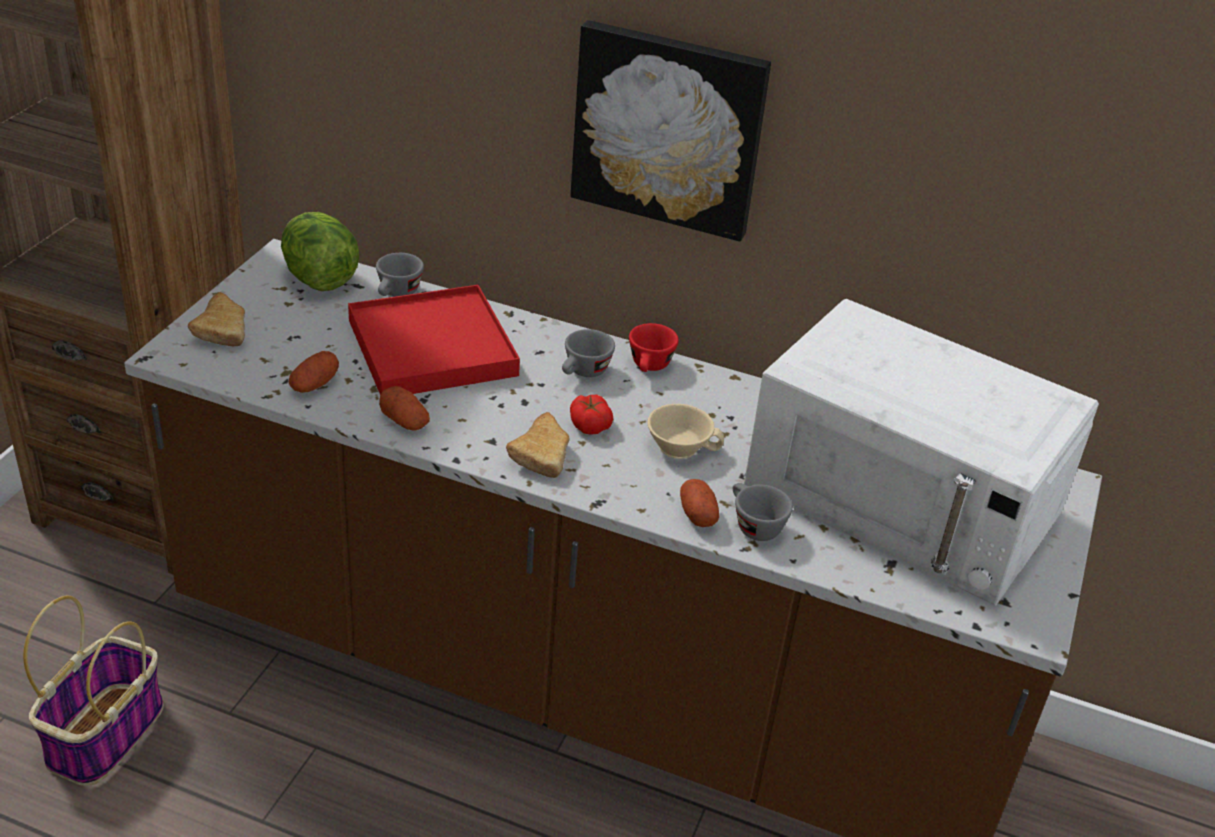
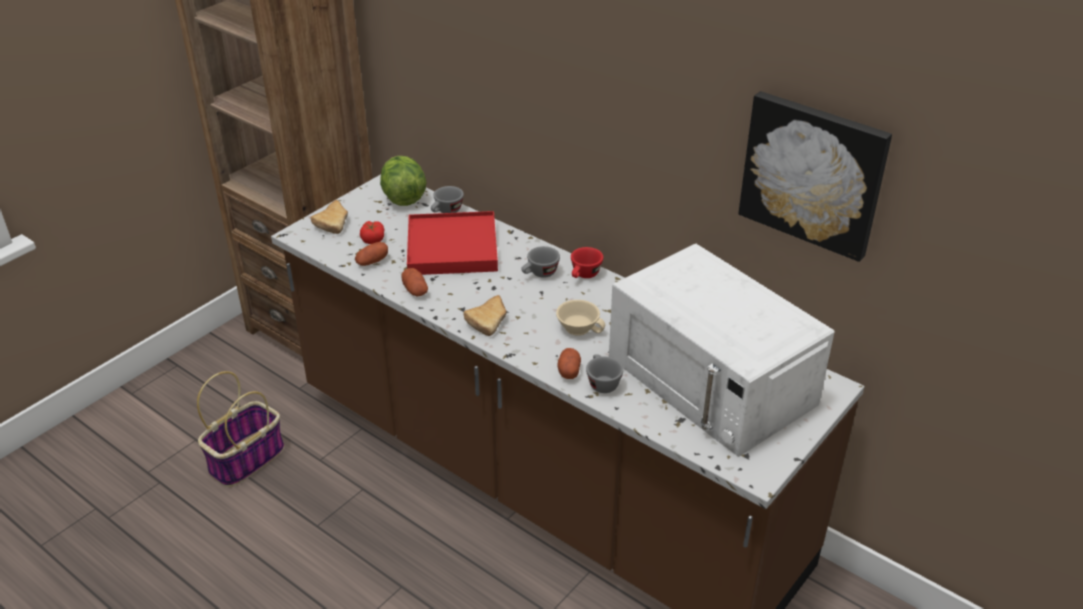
camera: 20 degrees right, 0 degrees up
picture [570,20,771,241] -> picture moved to [738,91,892,262]
tomato [570,395,613,435] -> tomato moved to [360,221,384,244]

